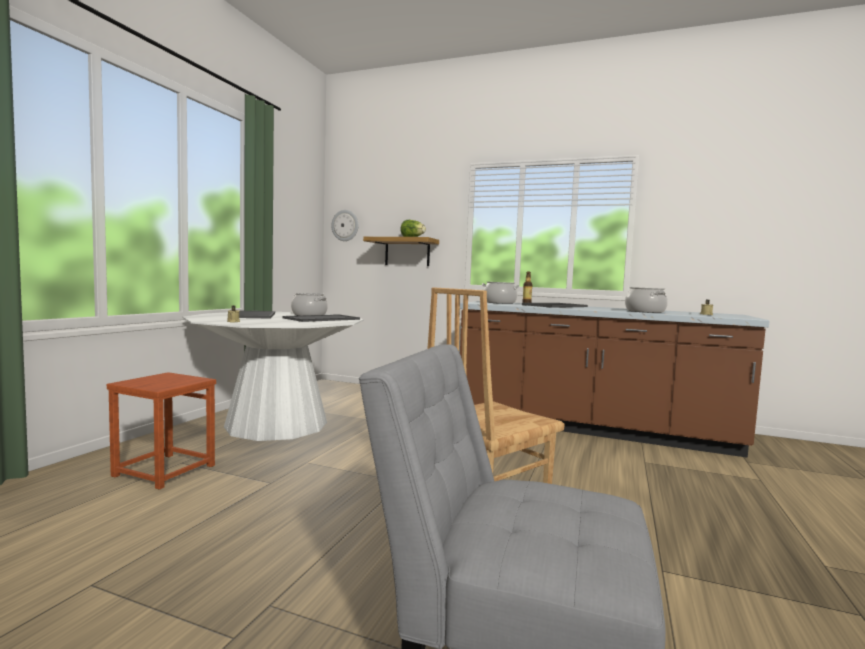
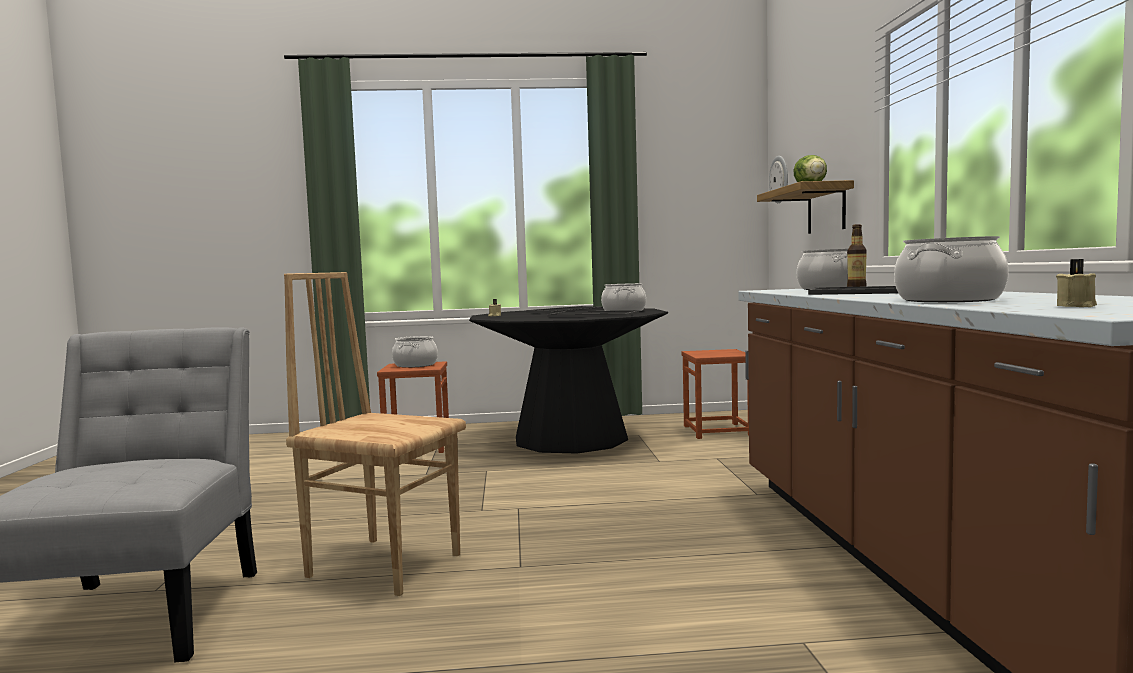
camera: 65 degrees right, 0 degrees up
white dining table [182,312,364,441] -> black dining table [469,308,668,454]
none -> cooking pot [392,336,438,368]
none -> brown stool [681,349,749,439]

